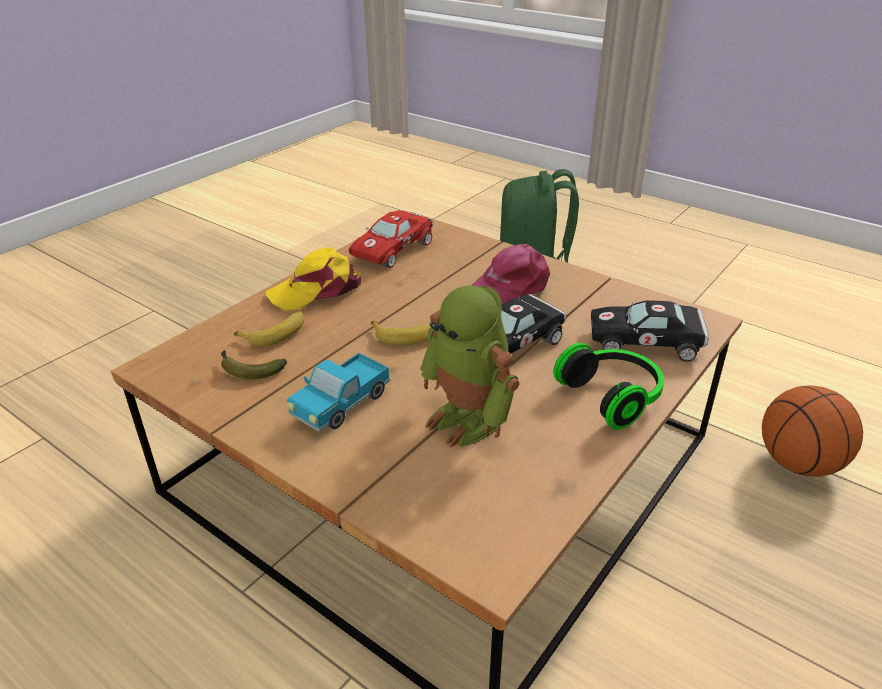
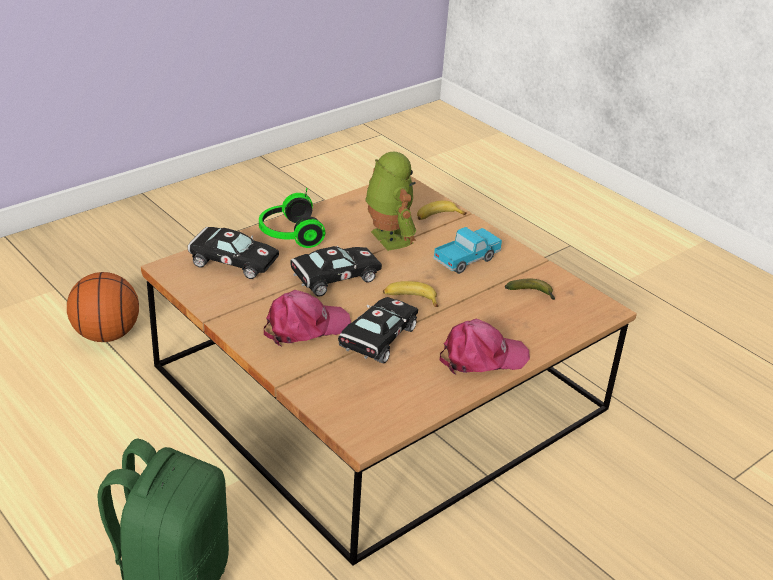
camera: 170 degrees left, 0 degrees up
banana [234,311,304,346] -> banana moved to [417,200,467,220]
yellow cap [266,247,361,311] -> pink cap [440,318,530,374]
red toy car [349,210,433,268] -> none
none -> black toy car [338,297,418,363]

